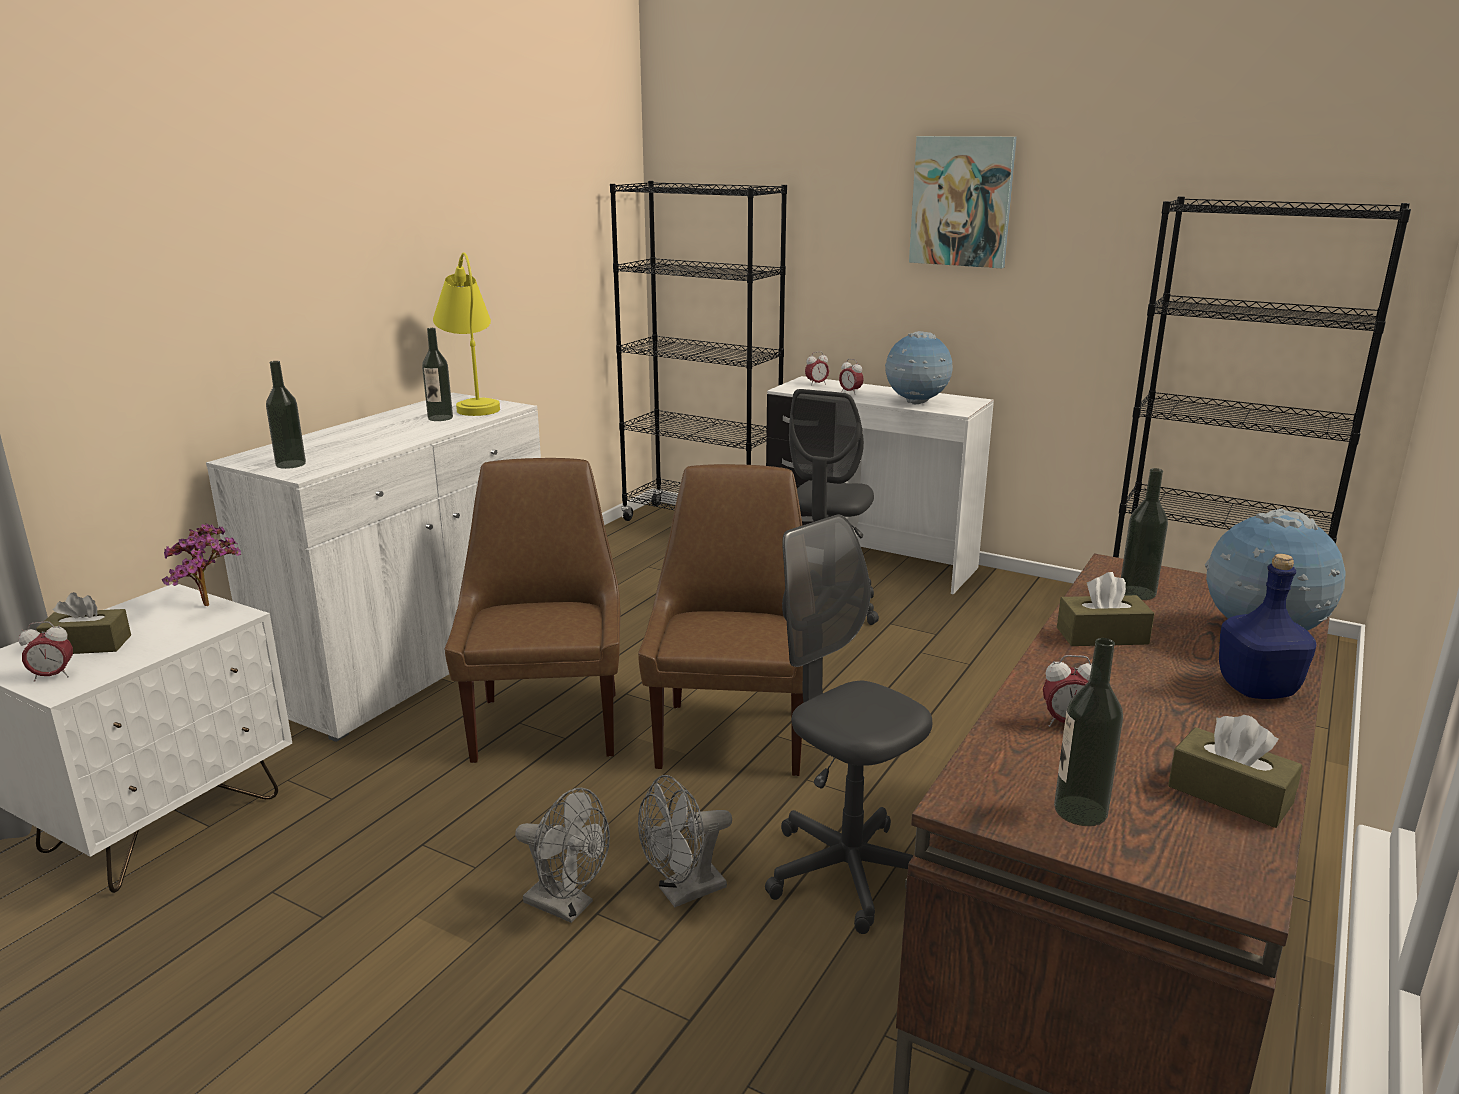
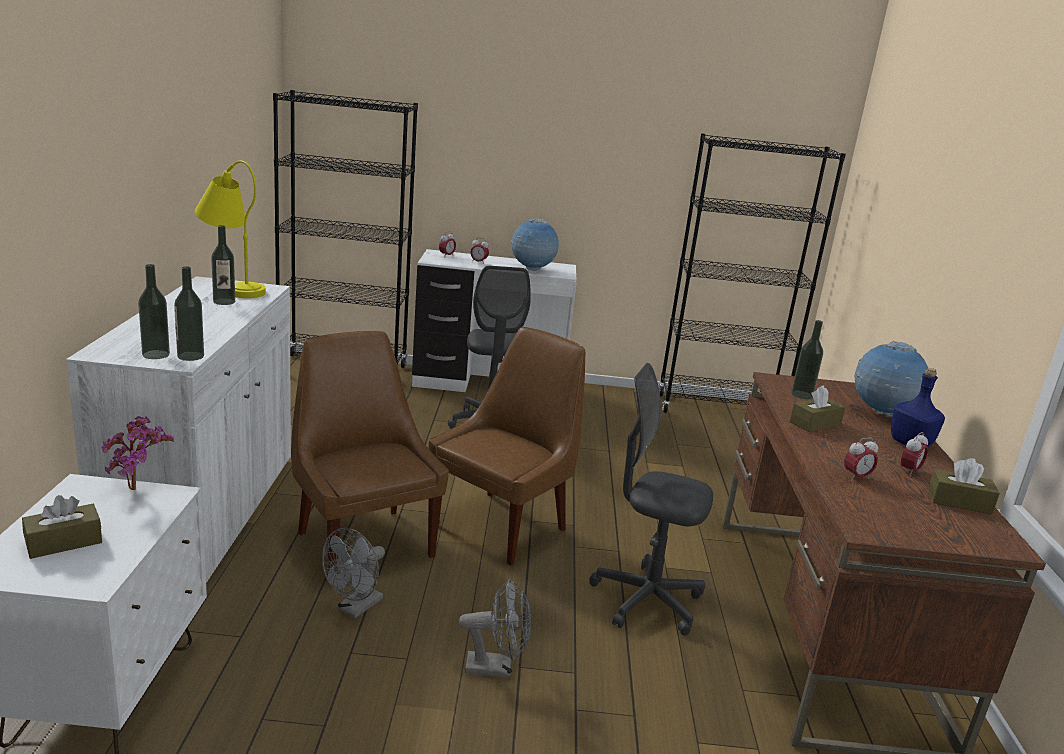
camera: 30 degrees left, 0 degrees up
alarm clock [19,621,73,682] -> alarm clock moved to [901,432,928,477]
brown chair [638,464,804,776] -> brown chair turned 60 degrees clockwise [429,327,585,565]
grey fan [638,775,732,907] -> grey fan moved to [322,528,385,618]
picture [909,136,1017,268] -> none
bottle [1054,638,1123,826] -> bottle moved to [174,266,204,361]

